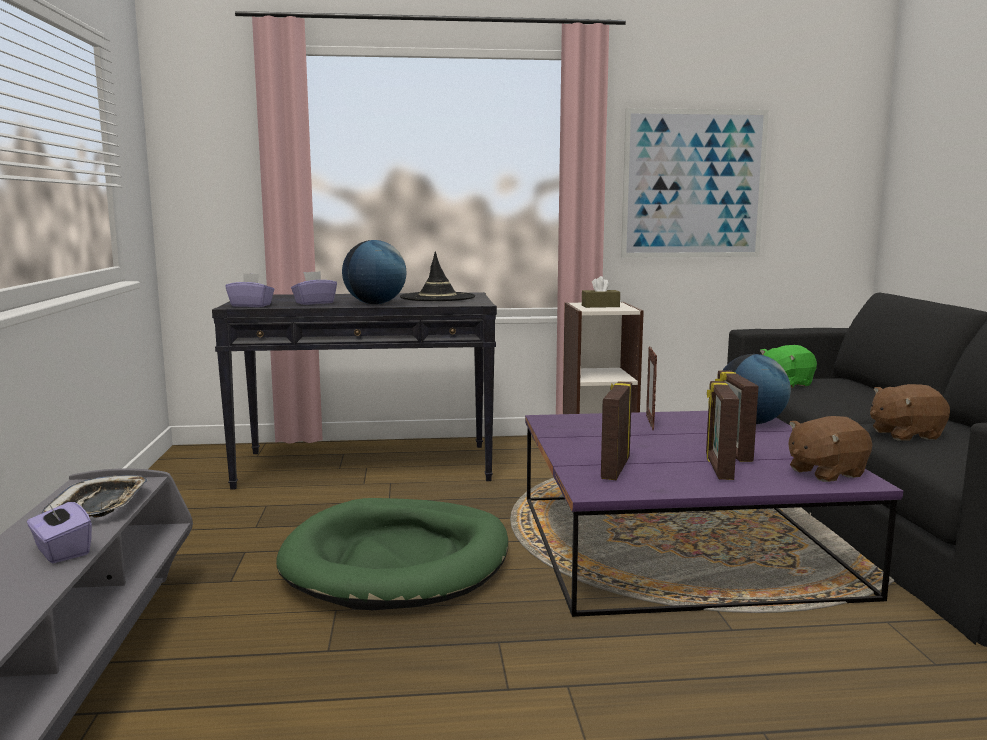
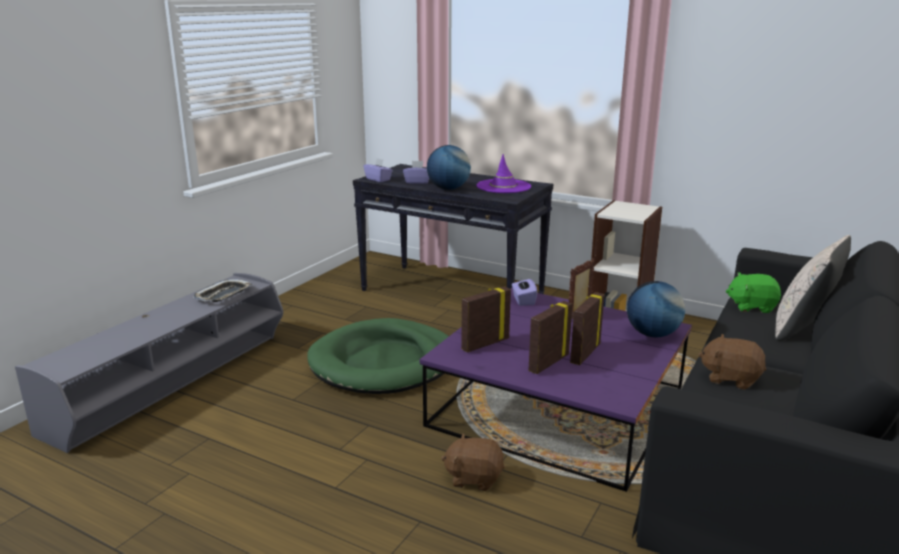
camera: 35 degrees right, 10 degrees up
purple tissue box [27,497,92,563] -> purple tissue box moved to [512,275,537,306]
black hat [400,252,475,301] -> purple hat [476,154,531,193]
brown tissue box [582,276,620,308] -> none
picture [621,108,769,258] -> none
brown plush toy [788,416,872,482] -> brown plush toy moved to [441,433,505,491]
none -> beige pillow [775,235,851,341]

